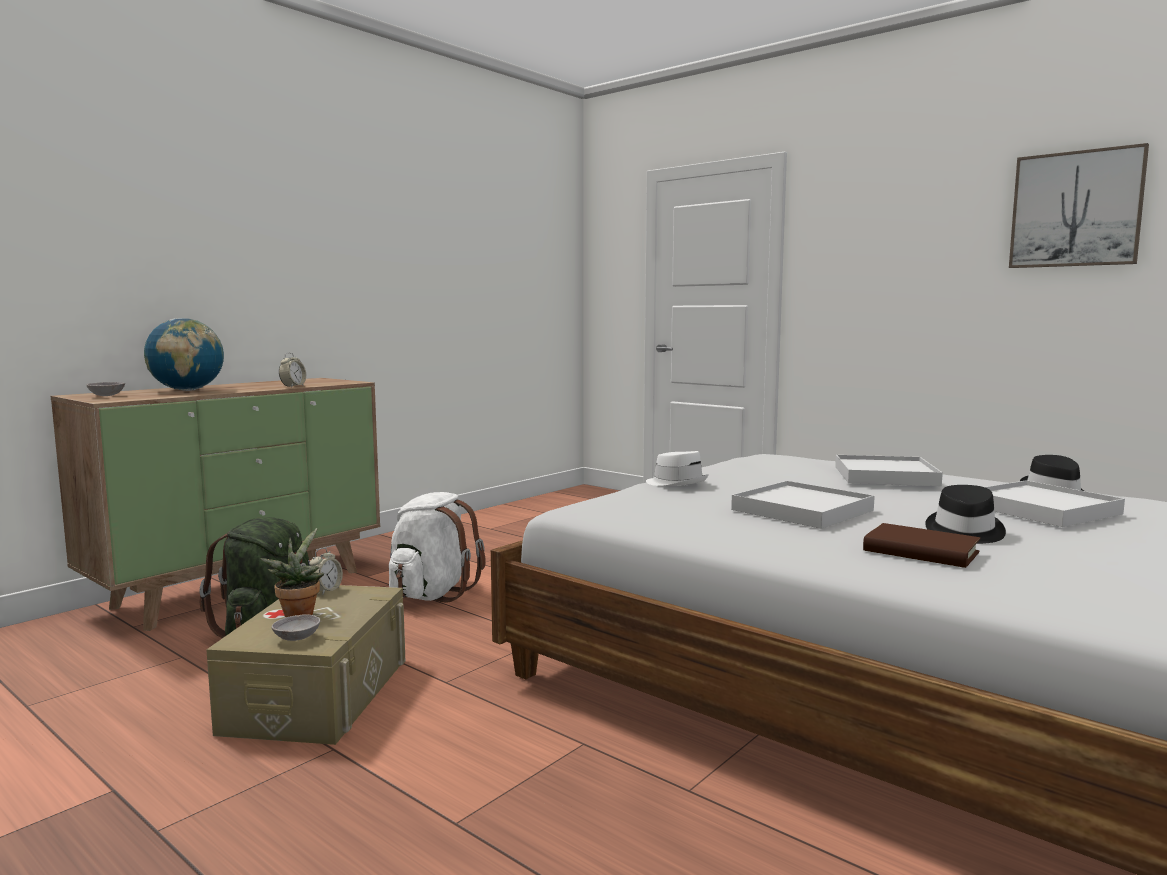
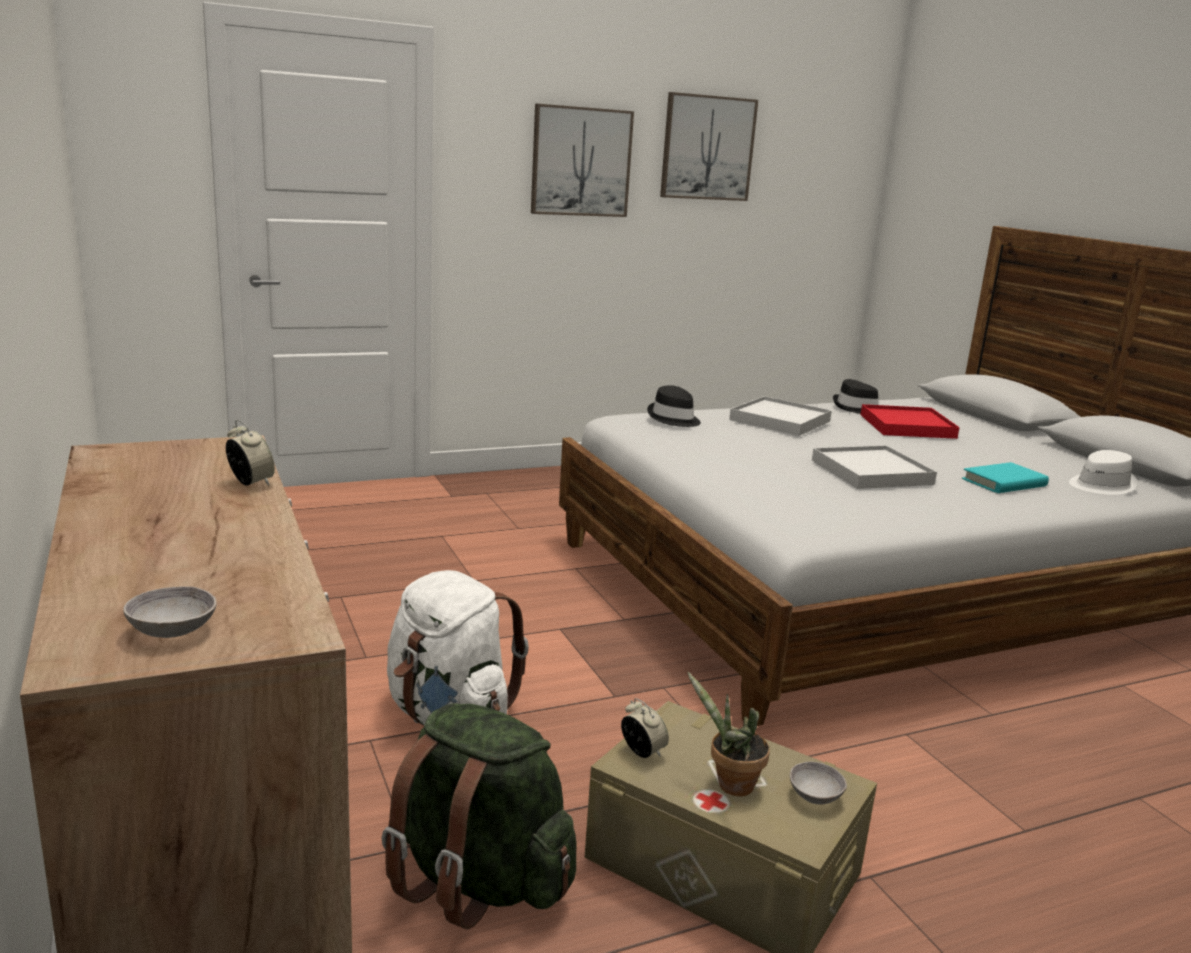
camera: 65 degrees left, 10 degrees up
globe [144,318,224,391] -> none
white hat [646,451,709,486] -> white hat moved to [1069,450,1138,495]
brown book [863,523,980,568] -> turquoise book [962,462,1049,493]
black hat [925,485,1006,544] -> black hat moved to [647,385,701,427]
white tray [985,480,1125,527] -> red tray [860,404,960,439]
none -> picture [531,104,634,217]

